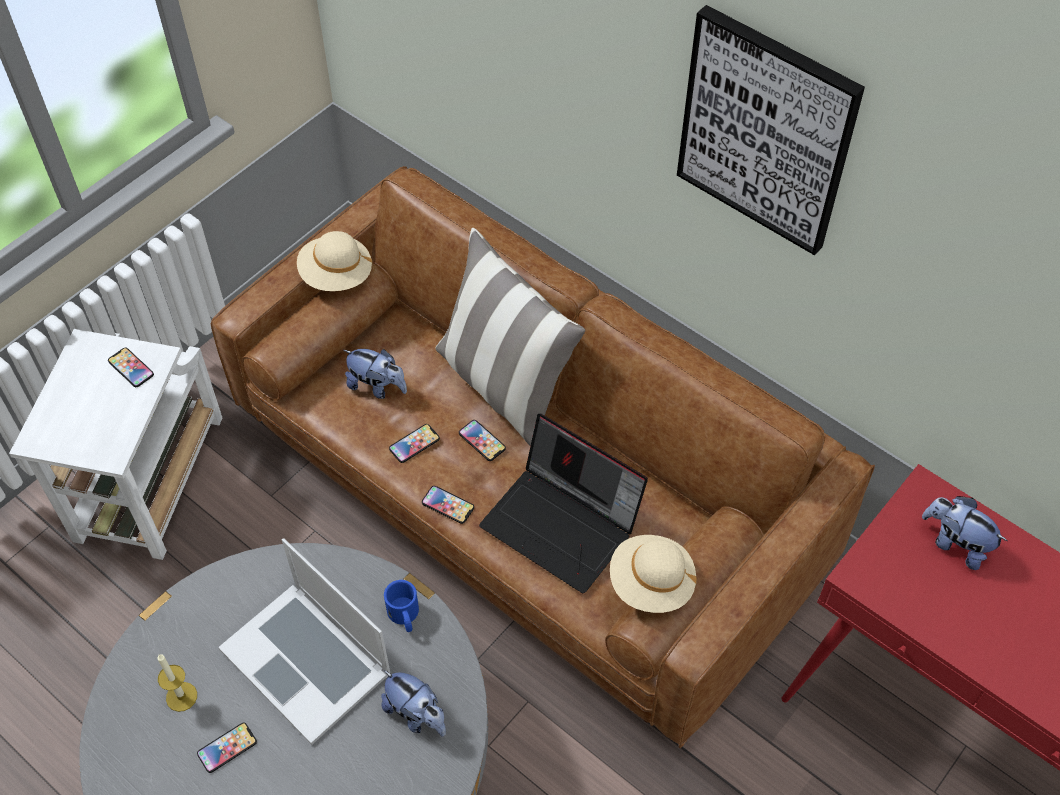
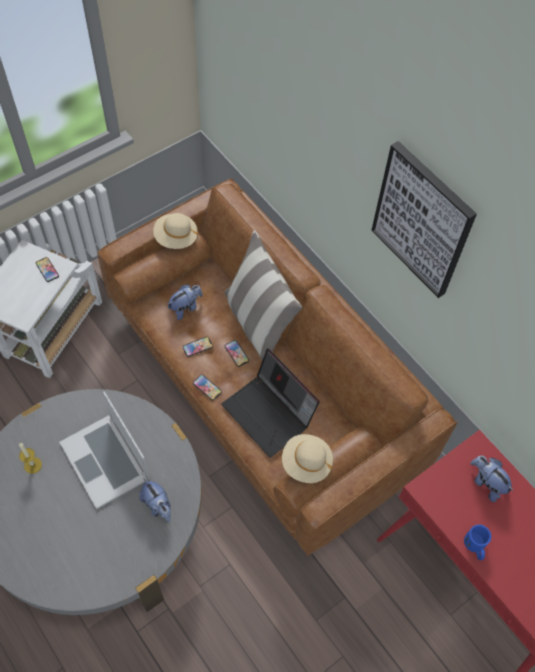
camera: 10 degrees right, 5 degrees up
phone [197,723,257,773] -> none
plush toy [344,349,407,399] -> plush toy turned 75 degrees counterclockwise [167,284,203,320]
blue mug [384,580,419,632] -> blue mug moved to [464,525,491,560]

